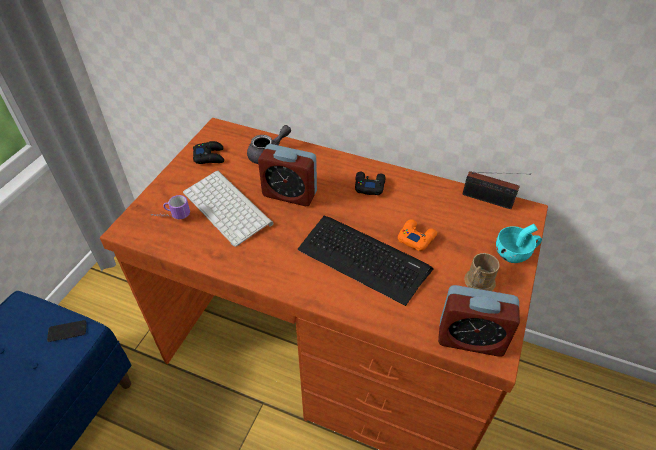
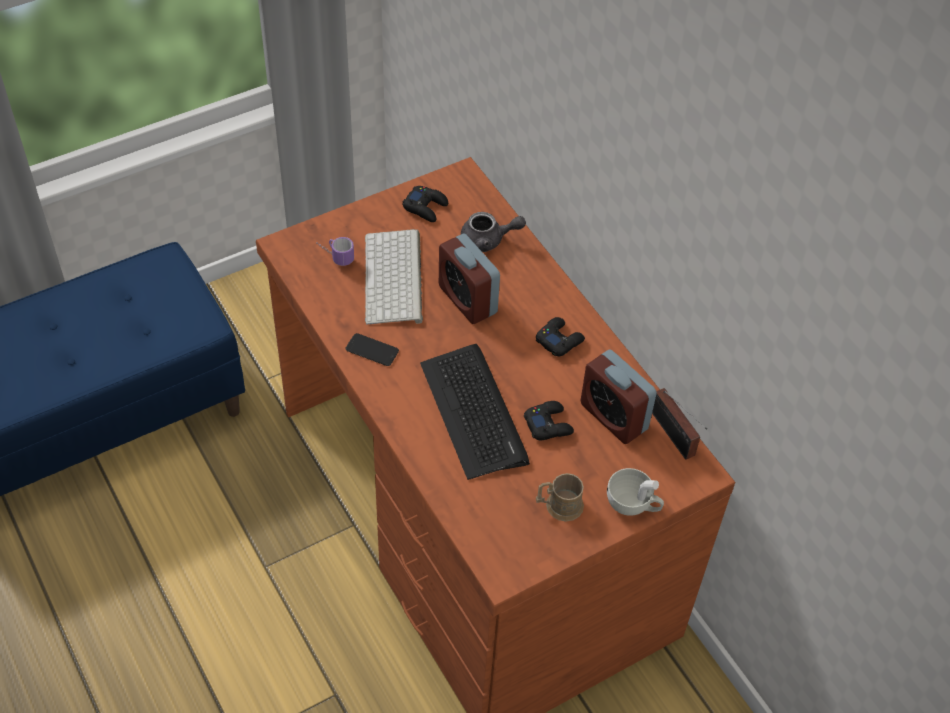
camera: 35 degrees right, 5 degrees up
phone [47,320,87,342] -> phone moved to [345,333,399,366]
orange game controller [398,219,437,251] -> black game controller [524,401,574,440]
alarm clock [438,285,520,357] -> alarm clock moved to [581,349,657,444]
turquoise cup [496,224,542,263] -> white cup [607,468,664,516]

